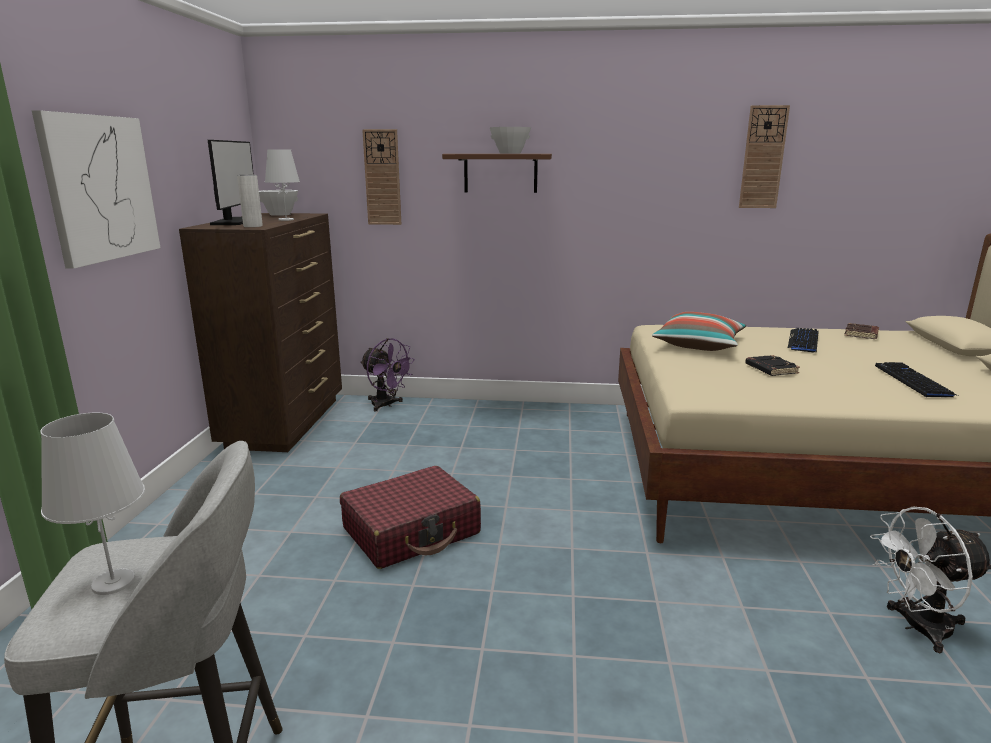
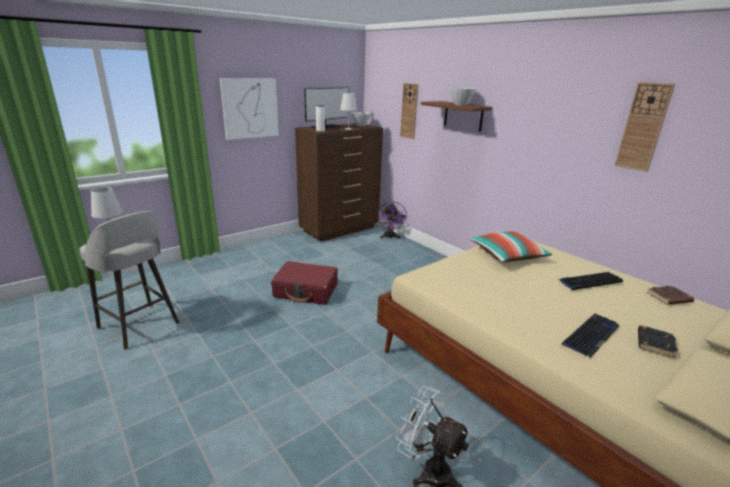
camera: 45 degrees right, 5 degrees up
black book [745,355,800,376] -> black book moved to [638,325,678,359]

